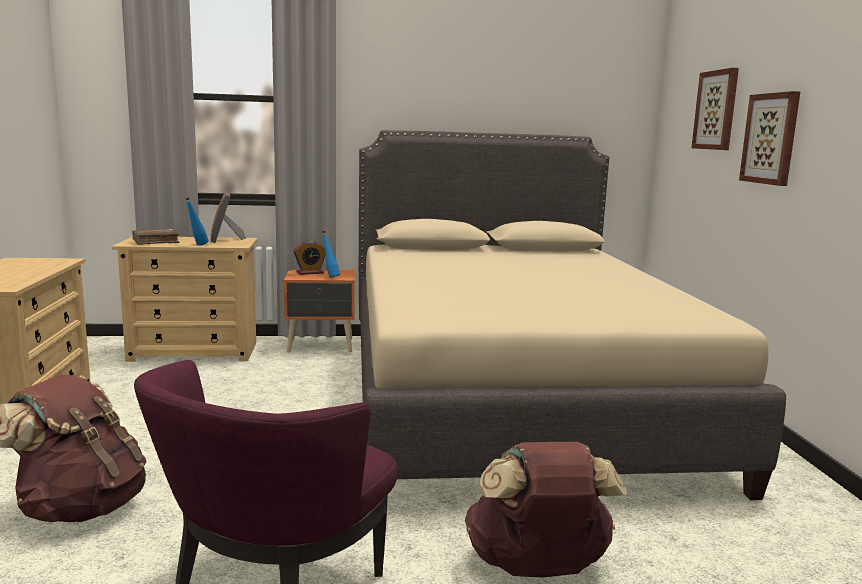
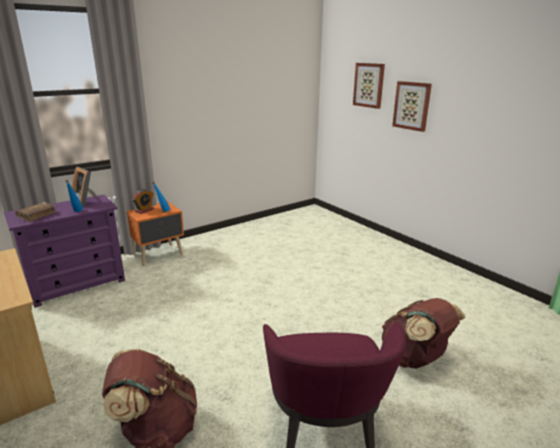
camera: 30 degrees left, 10 degrees up
beige dresser [112,236,258,362] -> purple dresser [4,194,125,308]
beige bed [359,130,786,500] -> none

